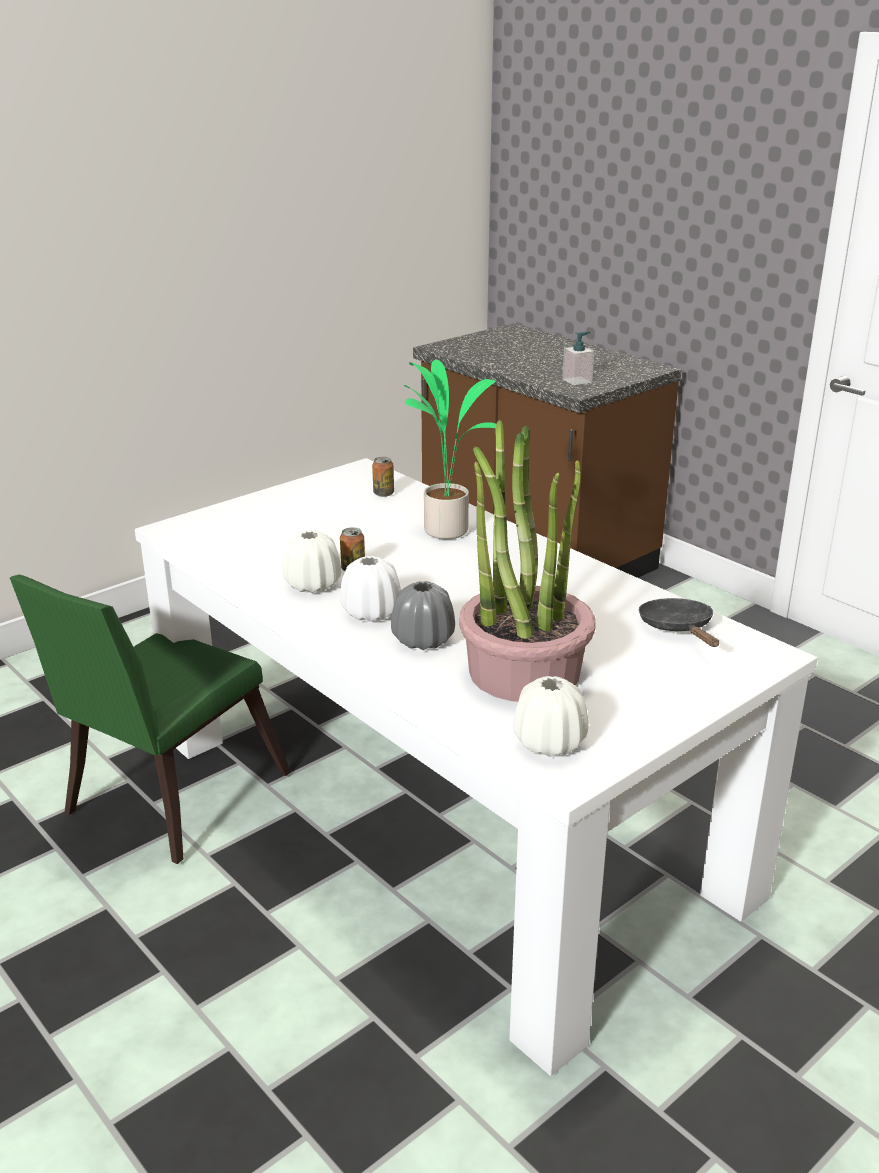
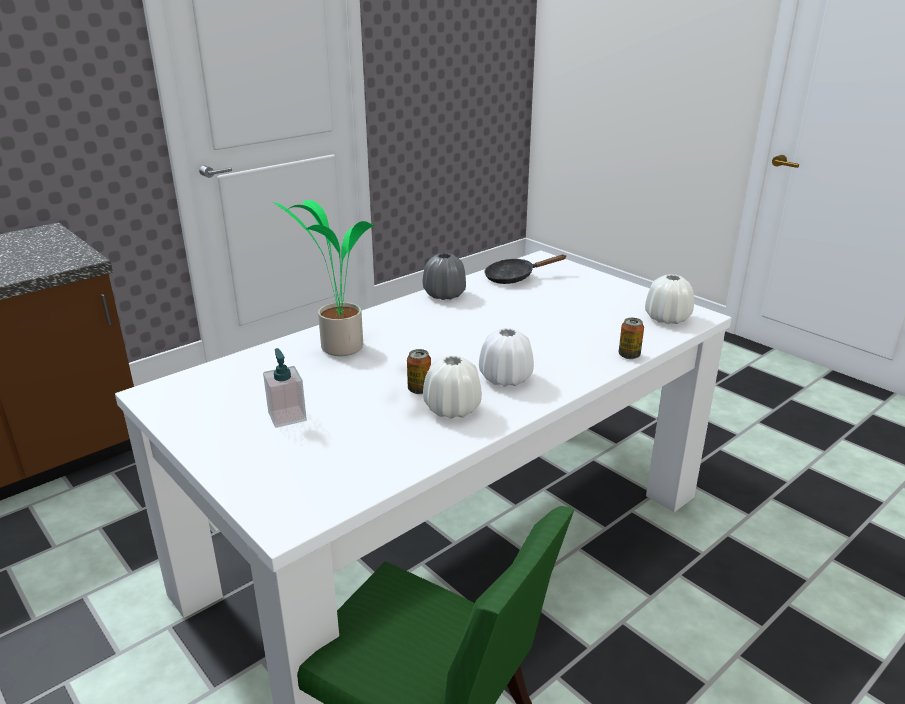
camera: 90 degrees left, 0 degrees up
can [372,457,394,497] -> can moved to [619,318,644,359]
grey vase [391,581,455,650] -> grey vase moved to [423,253,466,300]
potted plant [459,420,596,702] -> none
soap dispenser [562,331,594,385] -> soap dispenser moved to [263,348,307,428]

